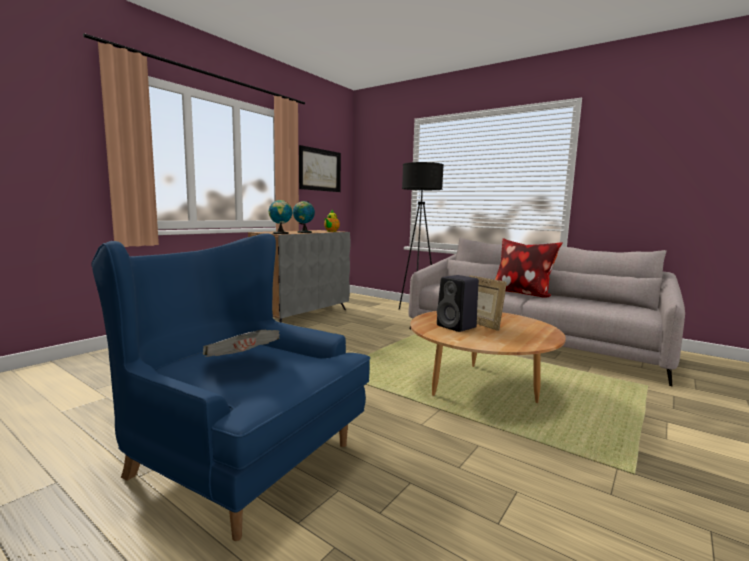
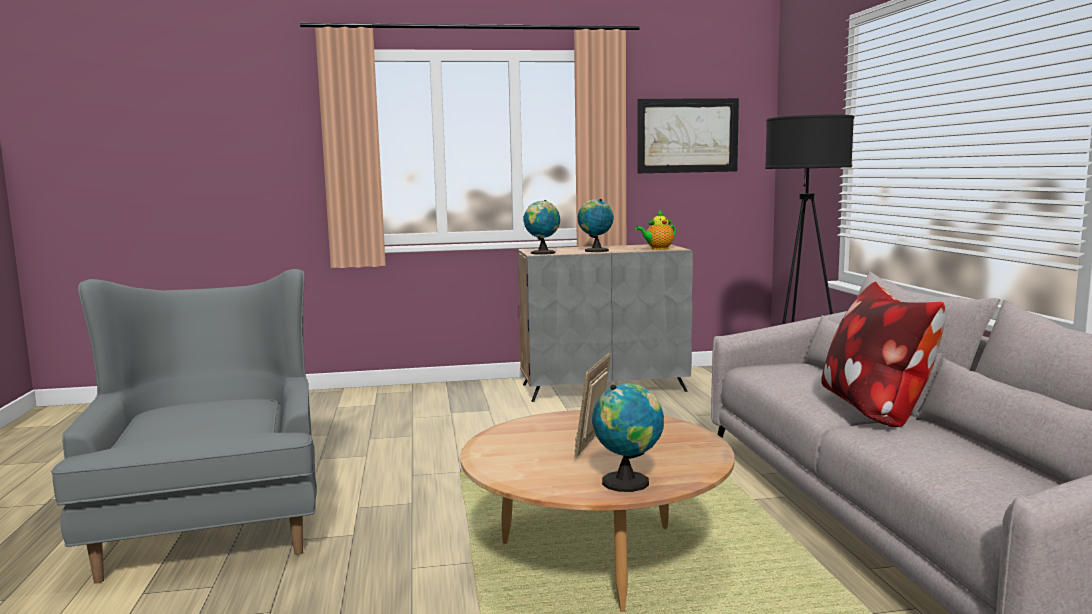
camera: 45 degrees right, 0 degrees up
blue armchair [91,233,370,541] -> grey armchair [51,269,317,584]
newspaper [203,330,280,357] -> none
black speaker [437,275,479,332] -> none
none -> globe [592,383,664,492]

